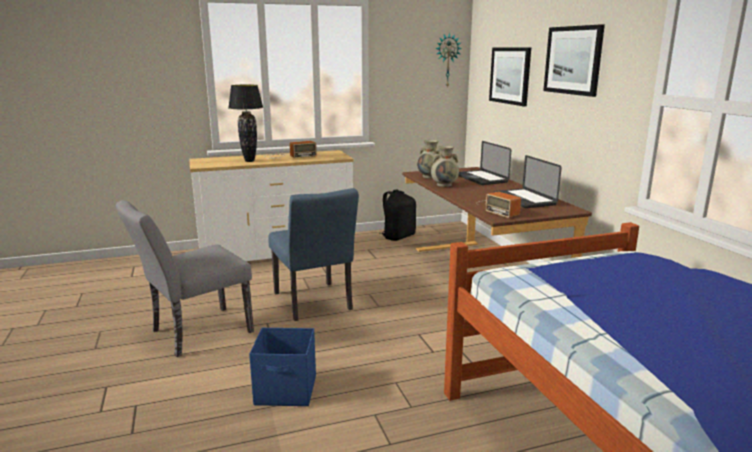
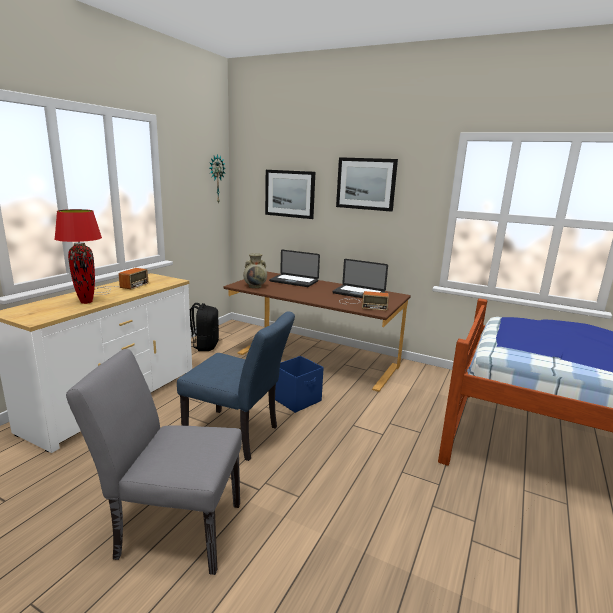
camera: 45 degrees left, 0 degrees up
grey chair [116,200,254,357] -> grey chair turned 90 degrees clockwise [66,349,242,575]
black table lamp [228,85,263,162] -> red table lamp [54,209,102,304]
blue storage box [249,327,316,406] -> blue storage box moved to [275,356,324,413]
beige vase [431,146,459,187] -> none

